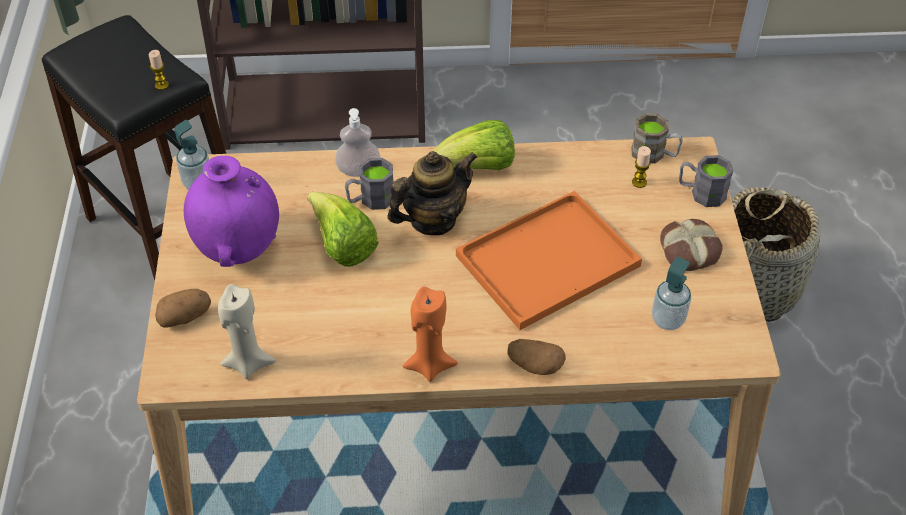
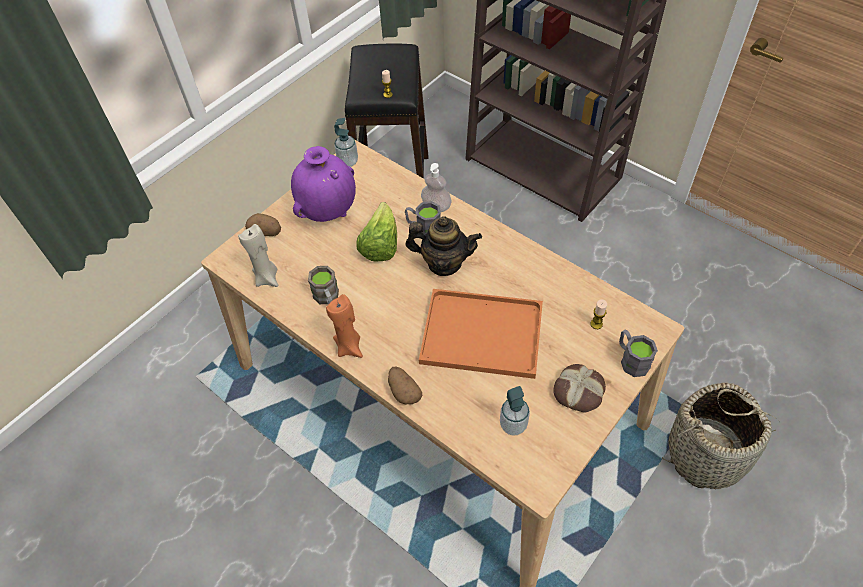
camera: 45 degrees right, 5 degrees up
lettuce [433,120,515,170] -> none
brown mug [631,113,683,164] -> brown mug moved to [308,266,339,305]

